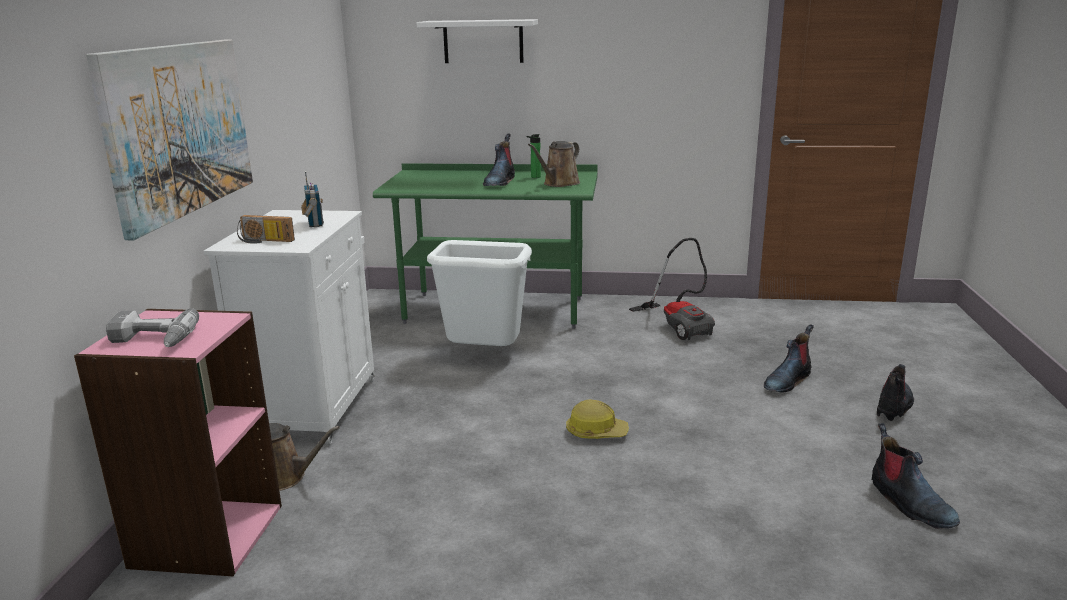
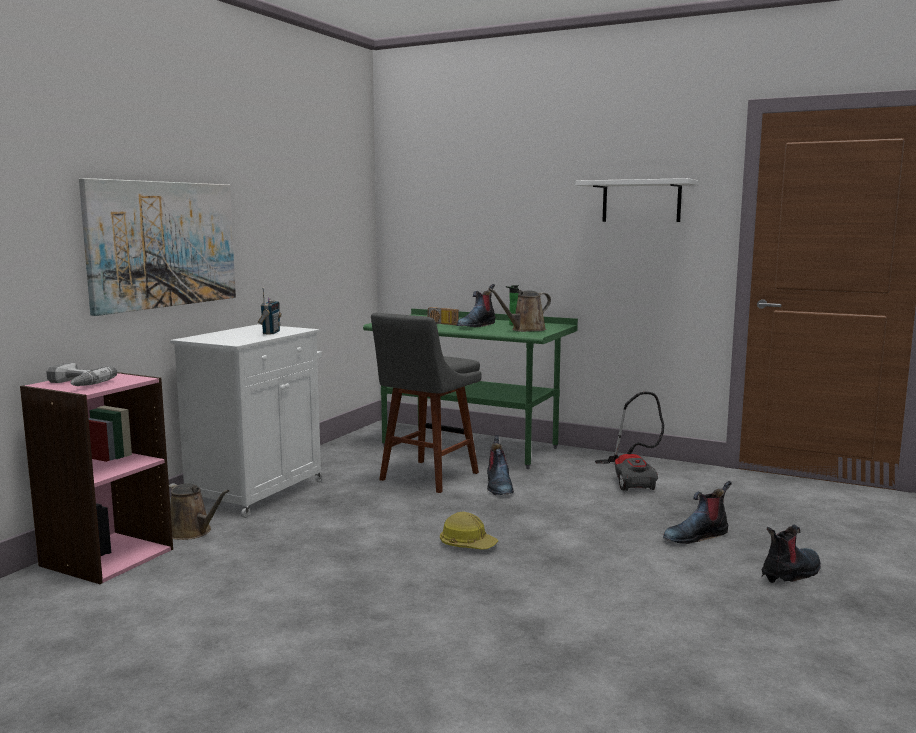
camera: 20 degrees right, 10 degrees down
radio [237,215,295,244] -> radio moved to [425,307,459,325]
white shelf [417,19,538,63] -> white shelf moved to [576,178,698,222]
white trash can [427,240,532,346] -> grey stool [371,313,482,493]
boot [872,423,960,529] -> boot moved to [487,435,514,495]

